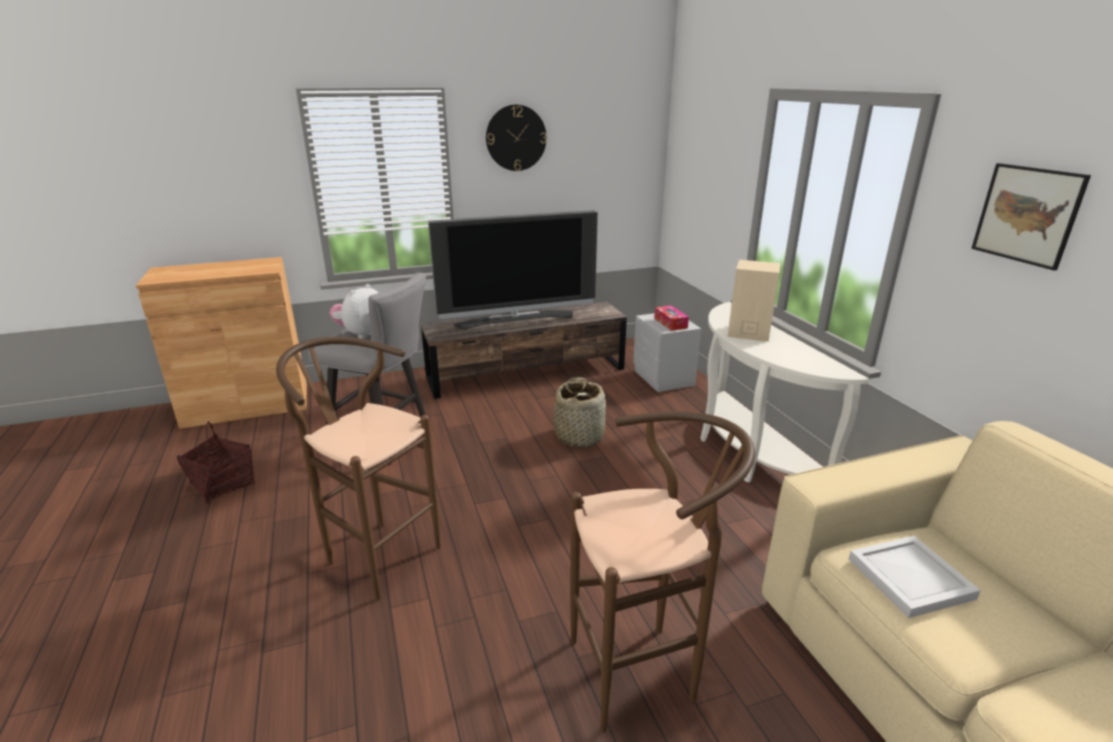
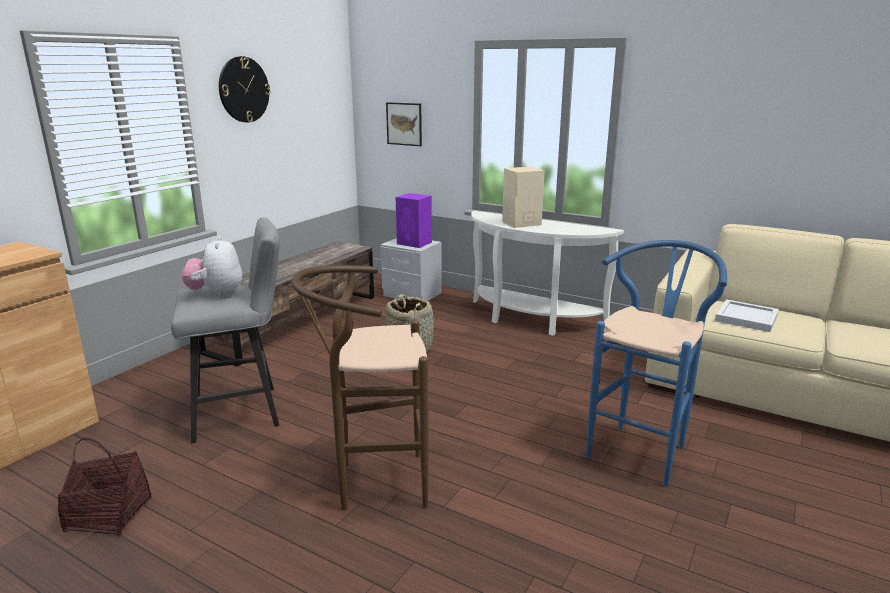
camera: 40 degrees left, 5 degrees down
television [428,210,598,330] -> none
brown stool [570,411,755,733] -> blue stool [586,240,727,488]
tissue box [654,306,689,331] -> purple speaker [396,193,432,248]
picture [971,163,1091,271] -> picture moved to [386,102,422,146]

